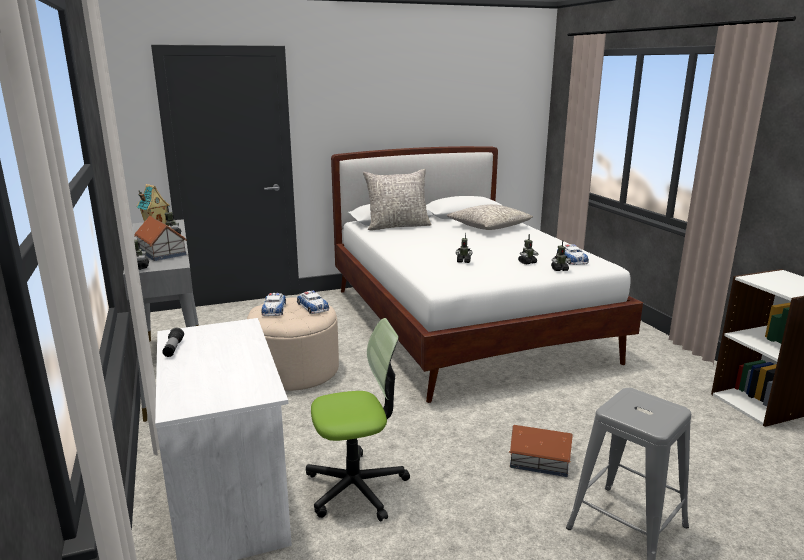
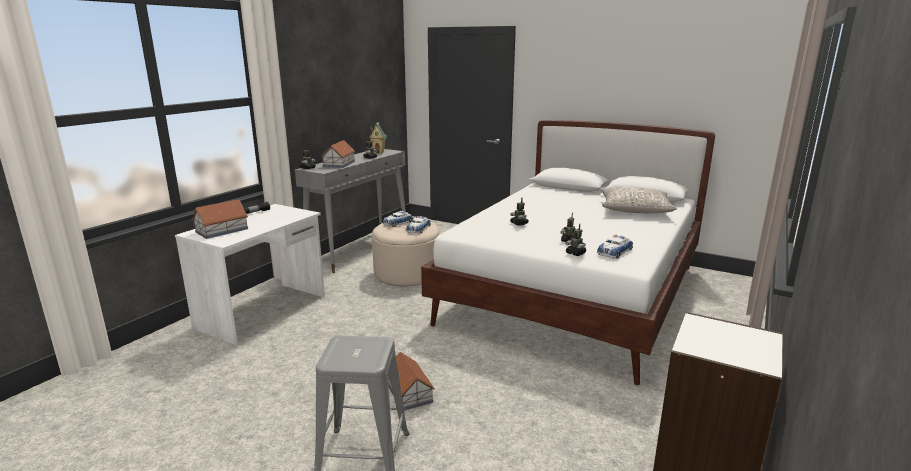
camera: 50 degrees right, 0 degrees up
office chair [306,318,410,521] -> none
grey pillow [363,169,432,231] -> none
none -> toy house [192,199,248,239]

